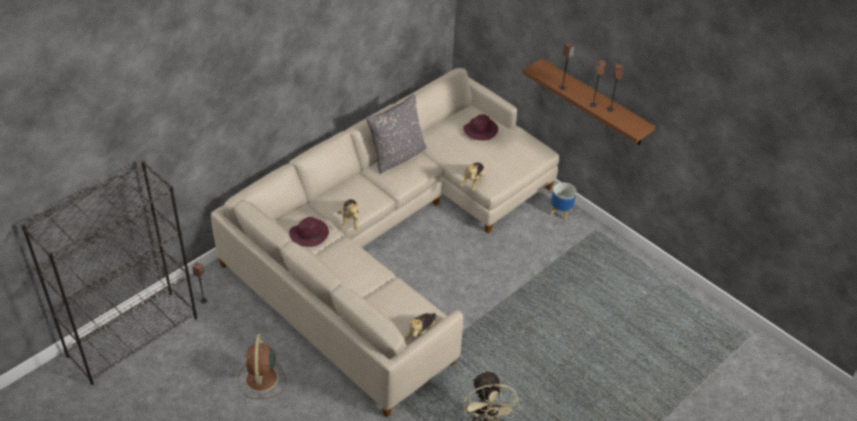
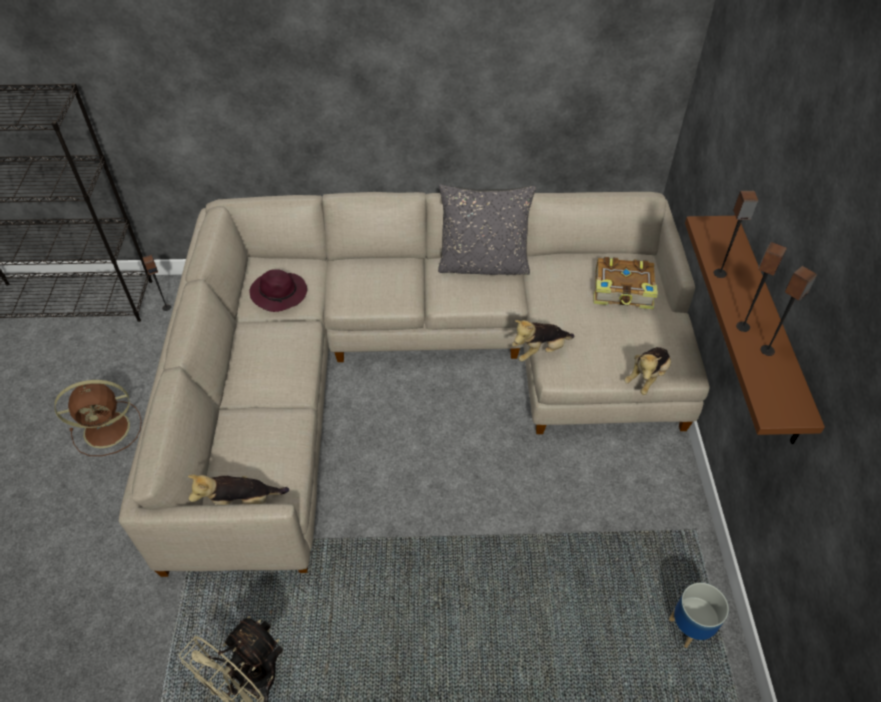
camera: 45 degrees right, 5 degrees up
brown fan [238,334,286,399] -> brown fan turned 150 degrees counterclockwise [54,380,142,456]
plush toy [337,199,359,230] -> plush toy moved to [624,347,671,395]
purple hat [463,114,498,140] -> book [594,257,658,309]
planter [550,182,576,221] -> planter moved to [669,583,729,648]

